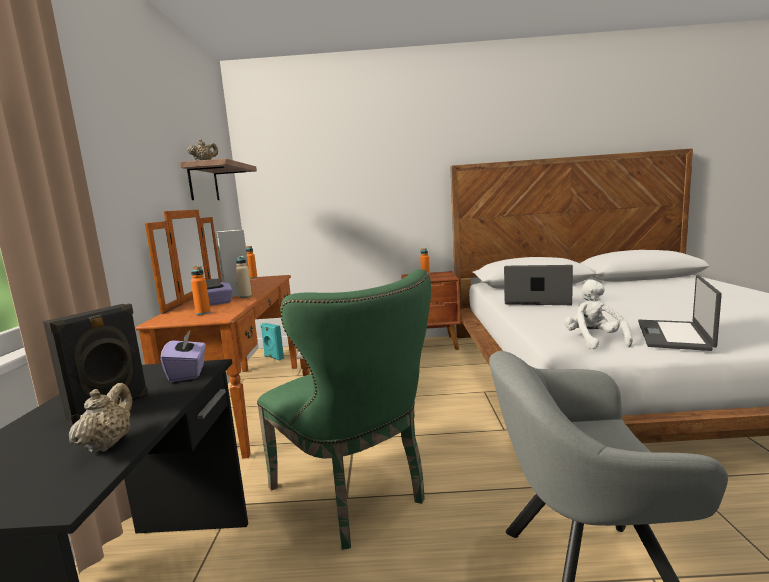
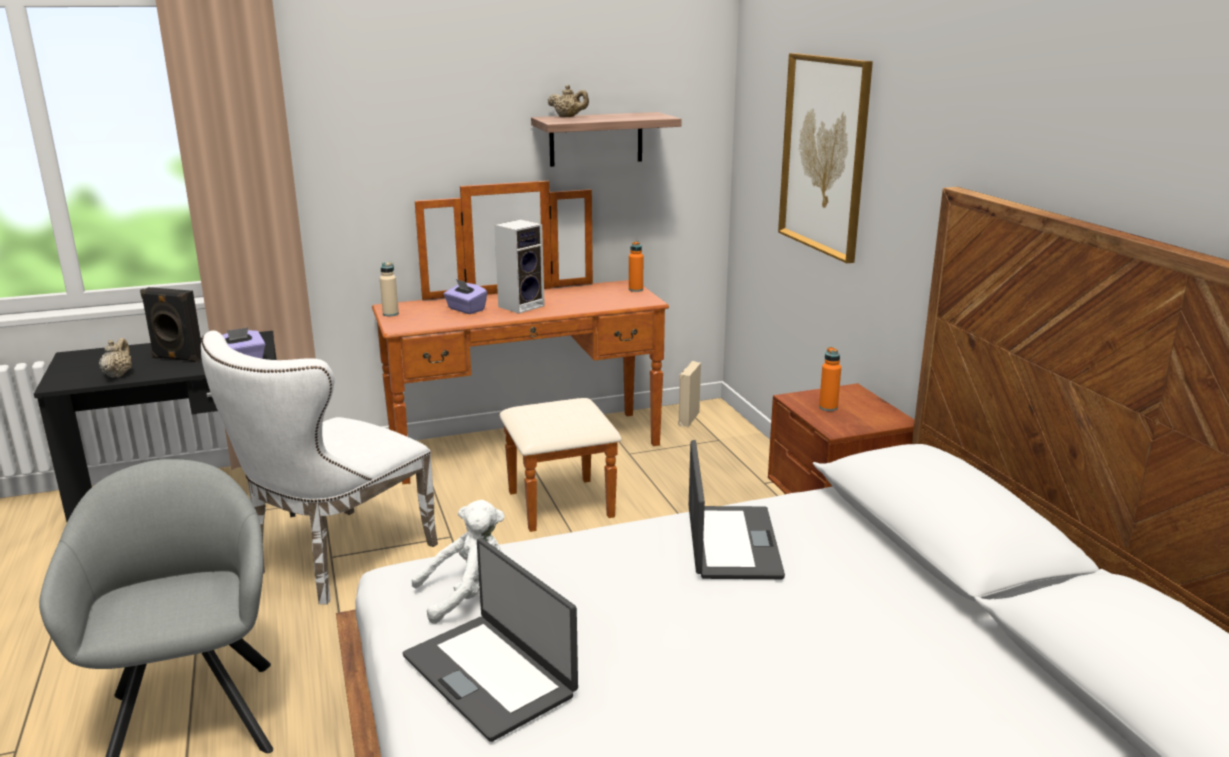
camera: 70 degrees right, 10 degrees up
beige teapot [69,383,133,453] -> beige teapot turned 75 degrees counterclockwise [99,338,132,378]
orange bottle [191,266,211,315] -> none
beige bottle [235,256,252,298] -> beige bottle moved to [380,262,399,316]
green chair [257,269,431,550] -> white chair [201,330,438,604]
turquoise speaker [260,323,284,361] -> beige speaker [678,361,701,427]
laptop [638,275,722,351] -> laptop turned 135 degrees counterclockwise [403,538,578,742]
none -> picture [778,53,873,263]

